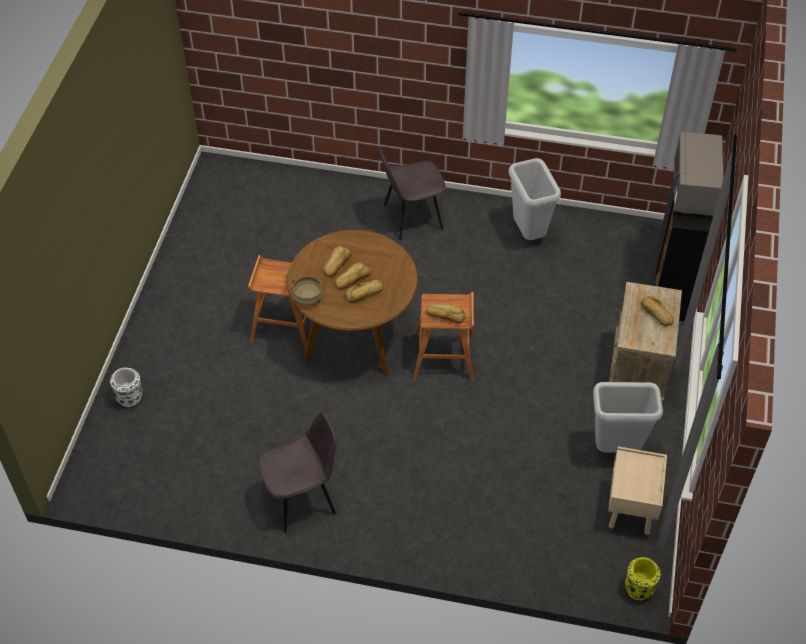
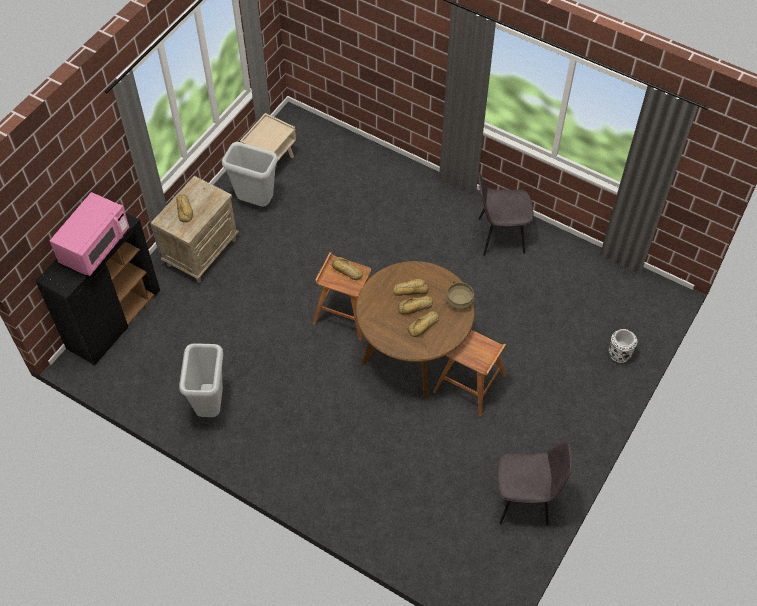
camera: 160 degrees left, 5 degrees up
grey chair [378,147,446,240] -> grey chair moved to [497,442,572,526]
yellow vase [625,557,661,600] -> none
grey microwave [672,132,723,216] -> pink microwave [50,192,129,276]

